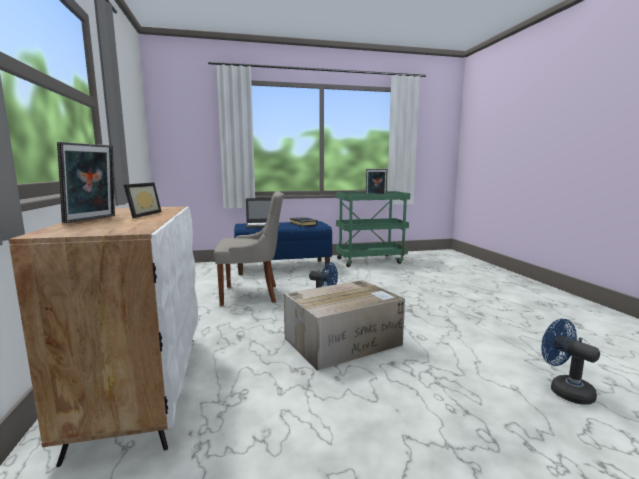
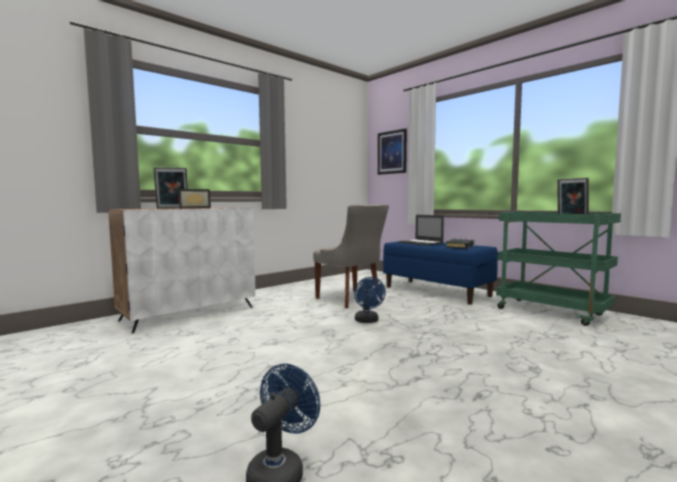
camera: 60 degrees right, 5 degrees down
cardboard box [284,280,405,370] -> none
none -> picture [378,129,407,175]

